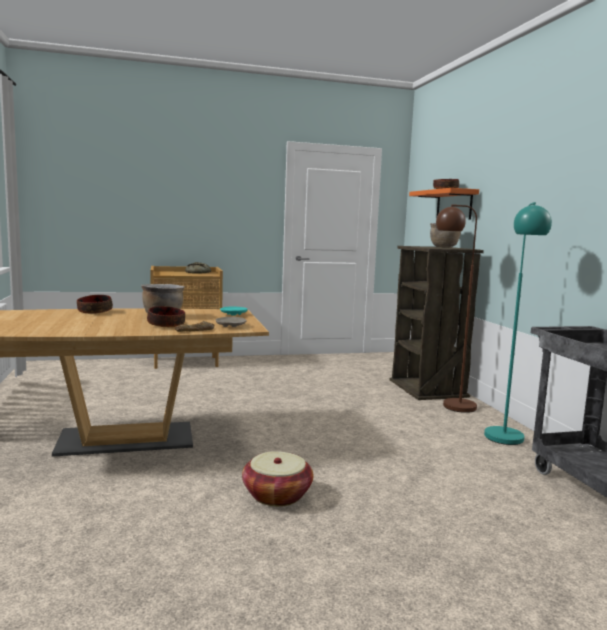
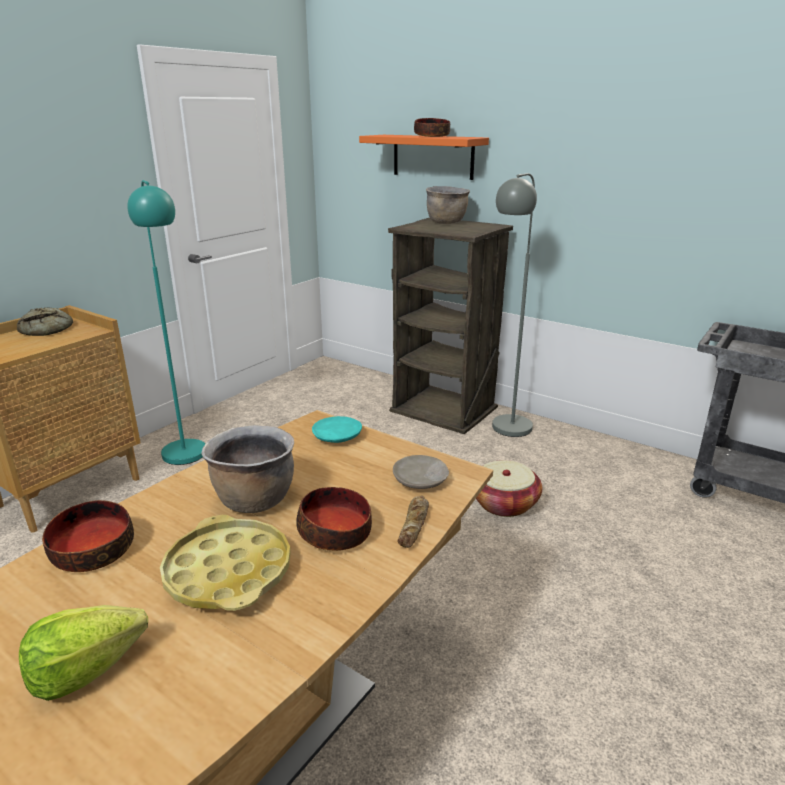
camera: 40 degrees left, 15 degrees up
basket [242,451,313,506] -> basket moved to [476,460,542,517]
brown floor lamp [436,204,477,413] -> grey floor lamp [492,173,537,437]
turquoise floor lamp [484,202,552,445] -> turquoise floor lamp moved to [127,180,205,465]
none -> lettuce [19,605,148,701]
none -> yellow tray [160,515,291,611]

